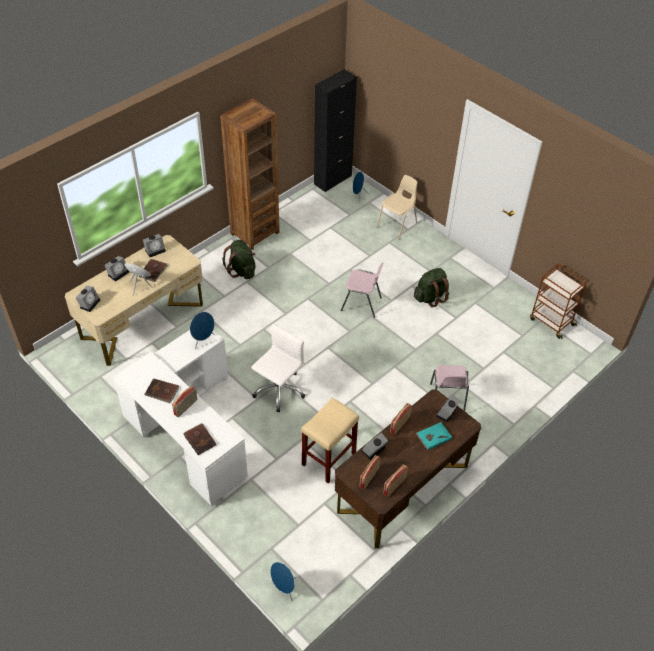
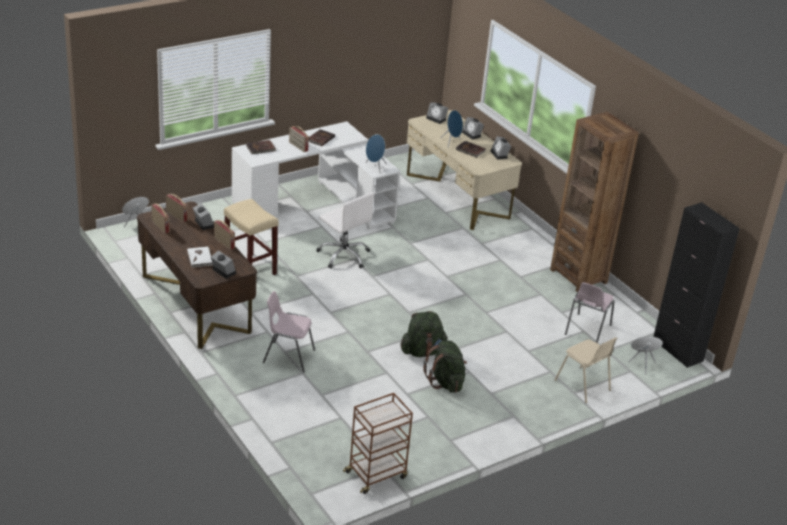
camera: 100 degrees right, 15 degrees down
green backpack [222,240,255,279] -> green backpack moved to [401,311,448,357]
pink chair [341,262,383,318] -> pink chair moved to [565,282,615,343]
turquoise book [416,422,452,450] -> white book [187,247,213,267]

